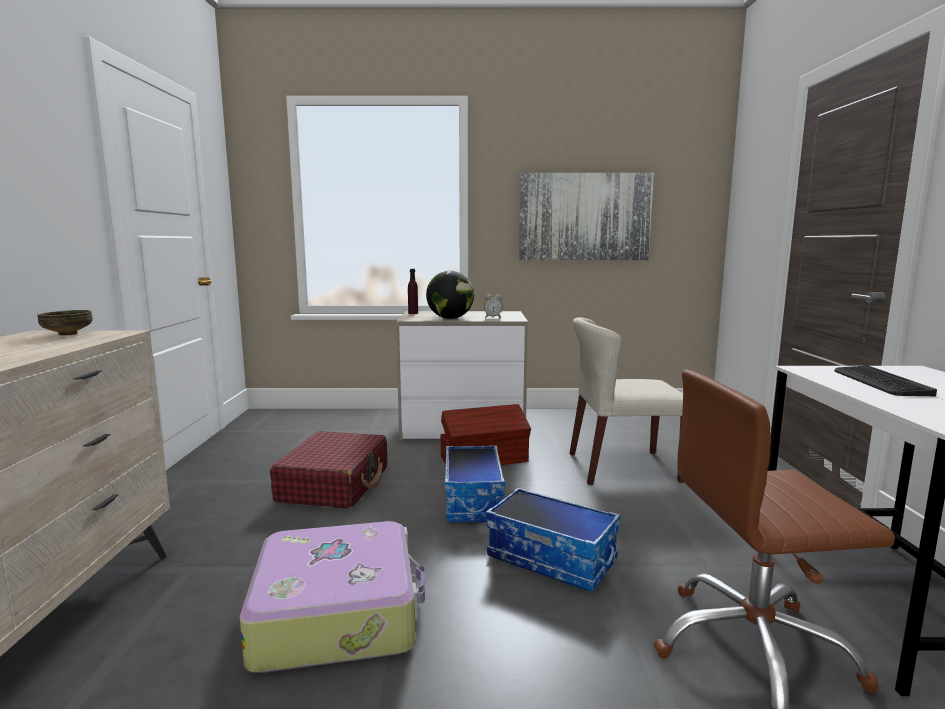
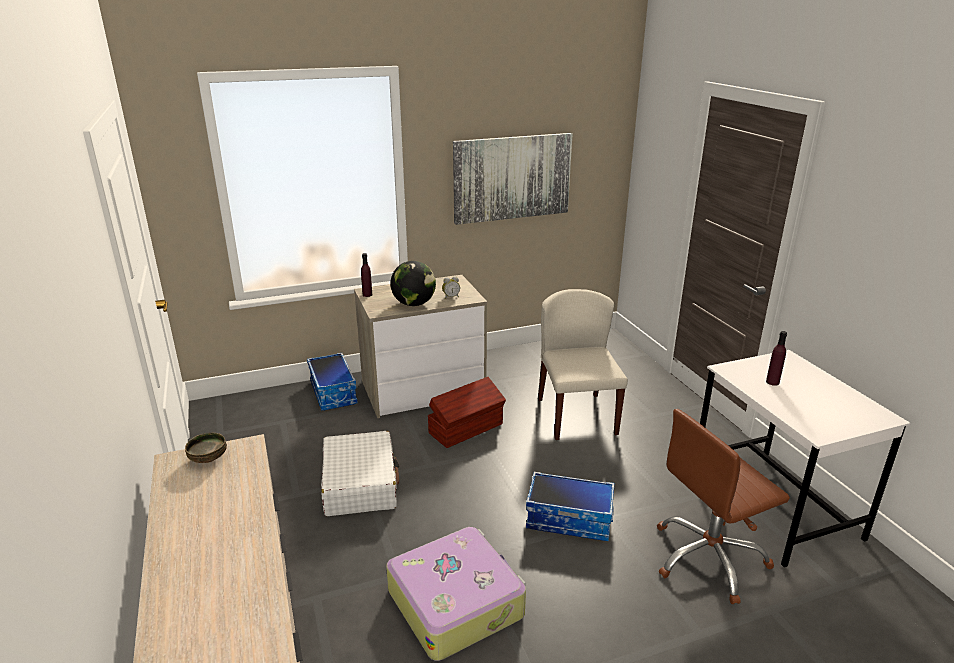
camera: 20 degrees left, 15 degrees up
red suitcase [270,431,387,509] -> white suitcase [321,431,399,516]
storage box [445,445,505,523] -> storage box moved to [307,353,358,411]
beige chair [569,317,684,485] -> beige chair turned 105 degrees clockwise [538,289,628,440]
keyboard [834,366,937,396] -> purple bottle [766,331,787,386]

